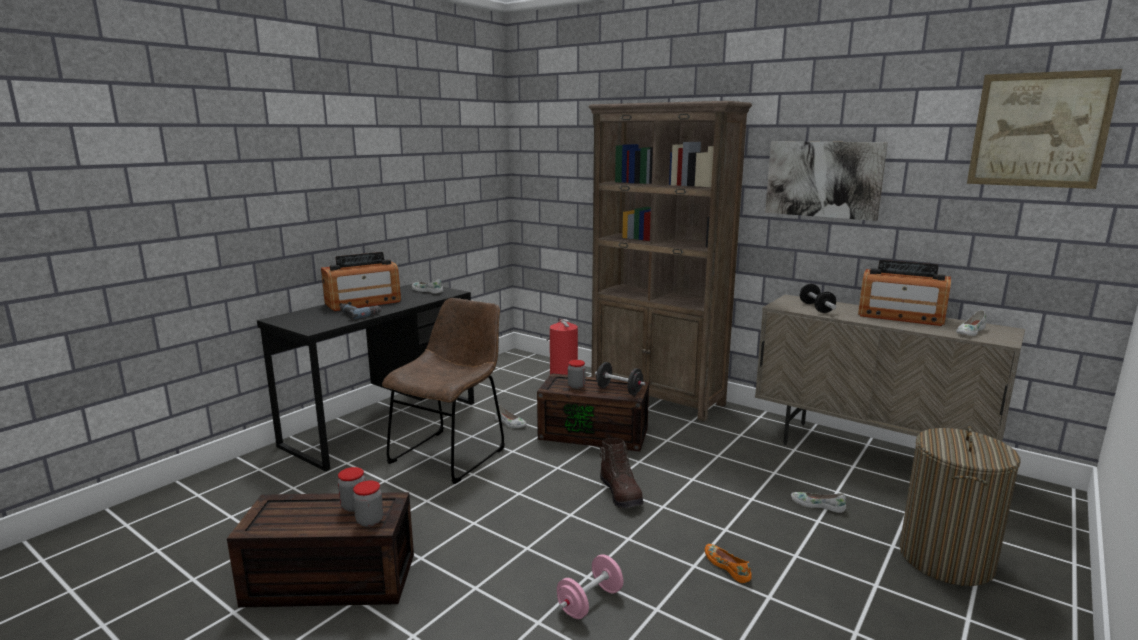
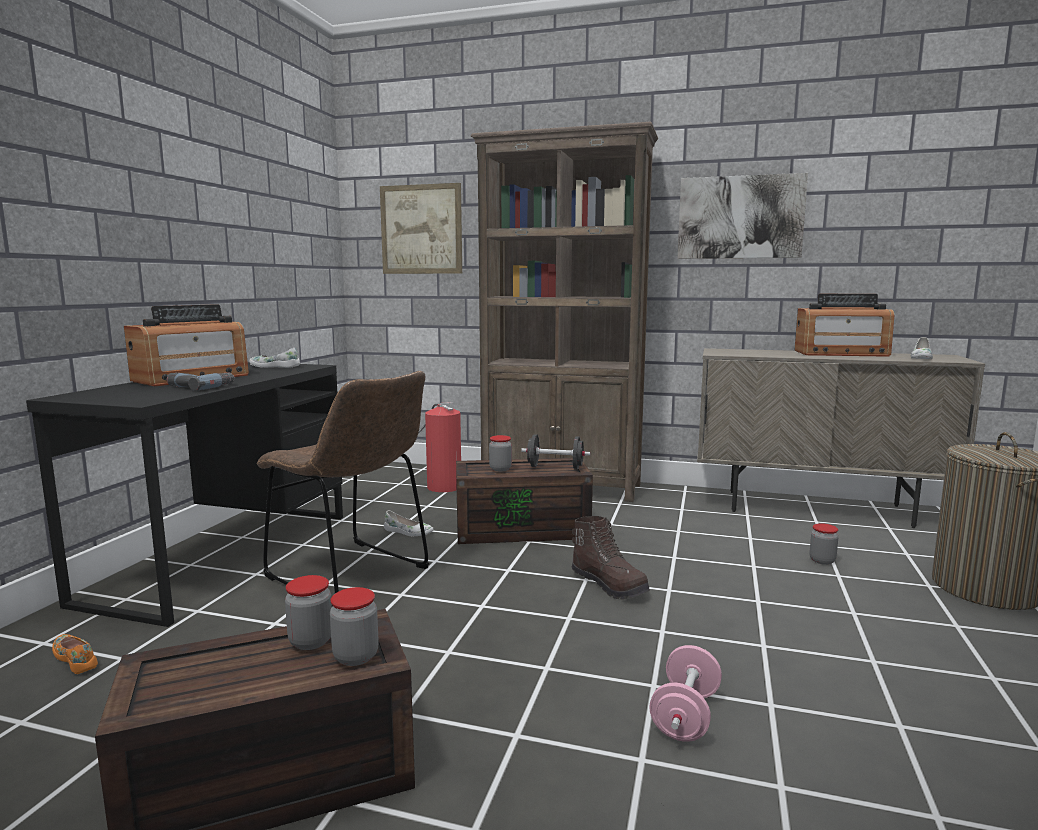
camera: 20 degrees left, 5 degrees down
brown chair [382,298,505,484] -> brown chair turned 120 degrees clockwise [257,371,429,593]
orange shoe [705,544,752,583] -> orange shoe moved to [52,634,98,674]
white shoe [791,492,846,513] -> jar [810,523,839,565]
dumbbell [800,284,836,313] -> none
picture [967,69,1122,189] -> picture moved to [380,183,462,274]

